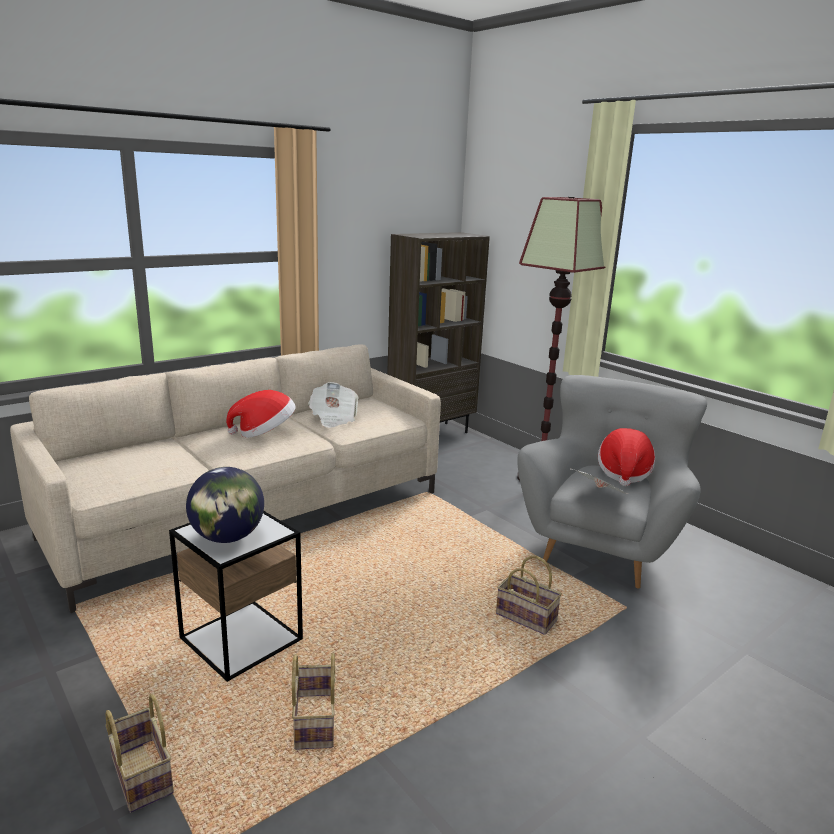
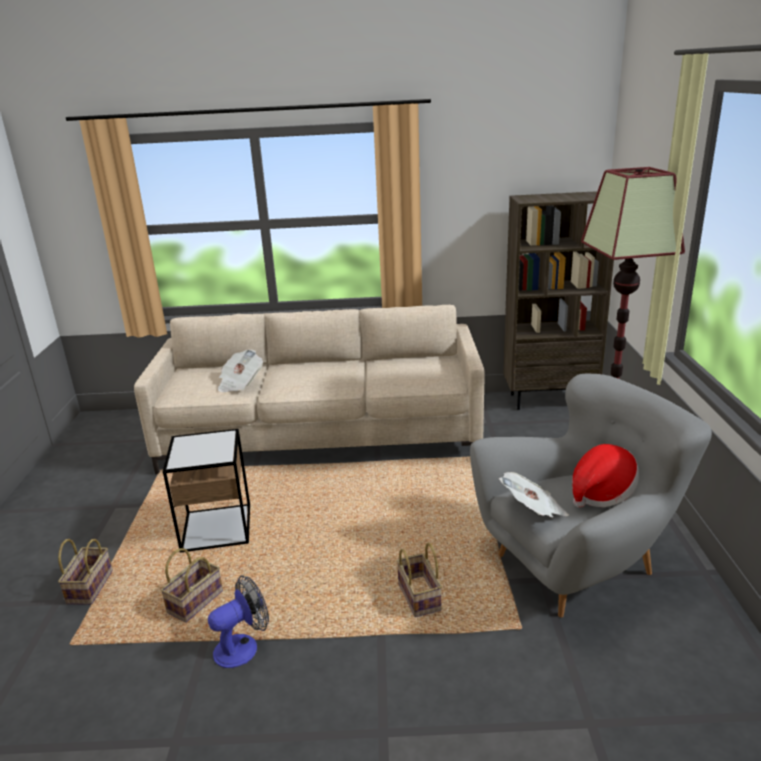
camera: 40 degrees right, 5 degrees up
globe [186,467,264,543] -> none
hat [226,390,296,438] -> none
newspaper [308,382,359,428] -> newspaper moved to [217,349,263,392]
none -> fan [208,575,269,668]

